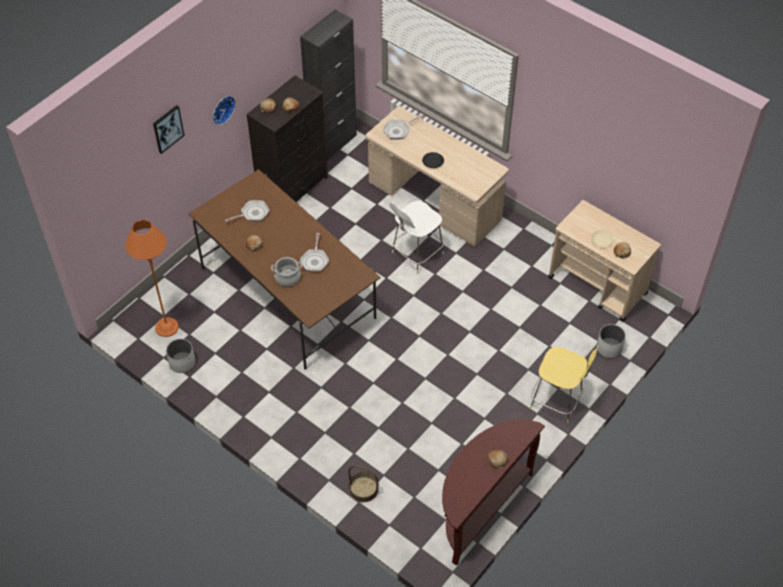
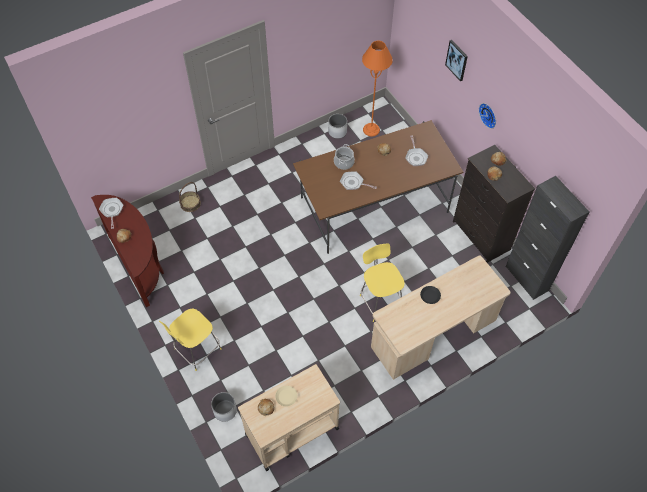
camera: 110 degrees right, 5 degrees up
frying pan [383,115,422,140] -> frying pan moved to [99,198,123,229]
white stool [389,201,444,274] -> yellow stool [360,243,405,322]

